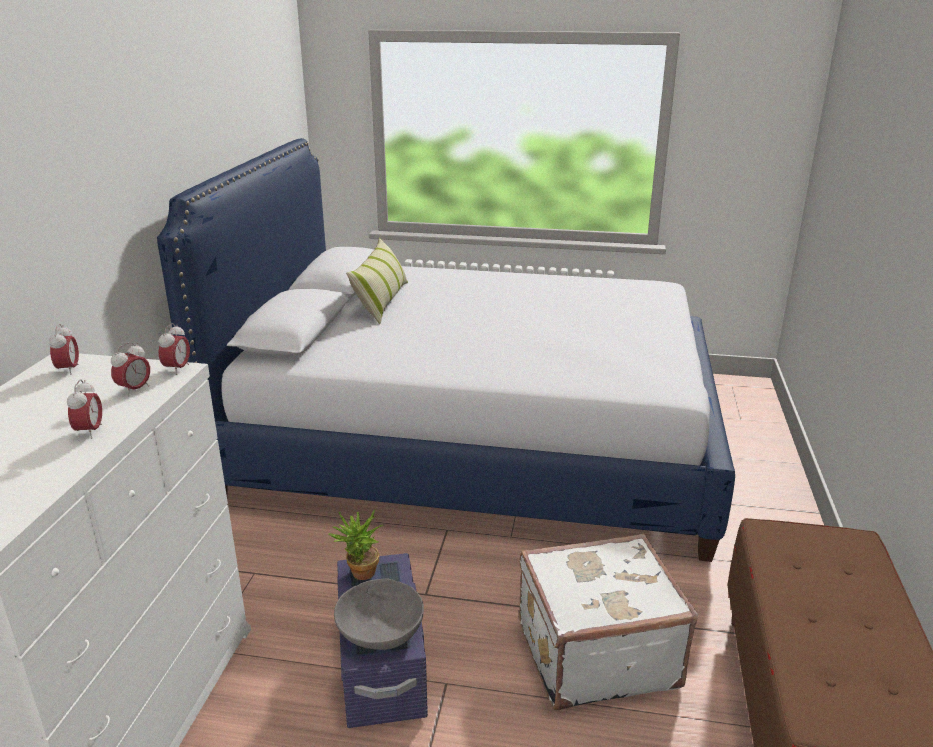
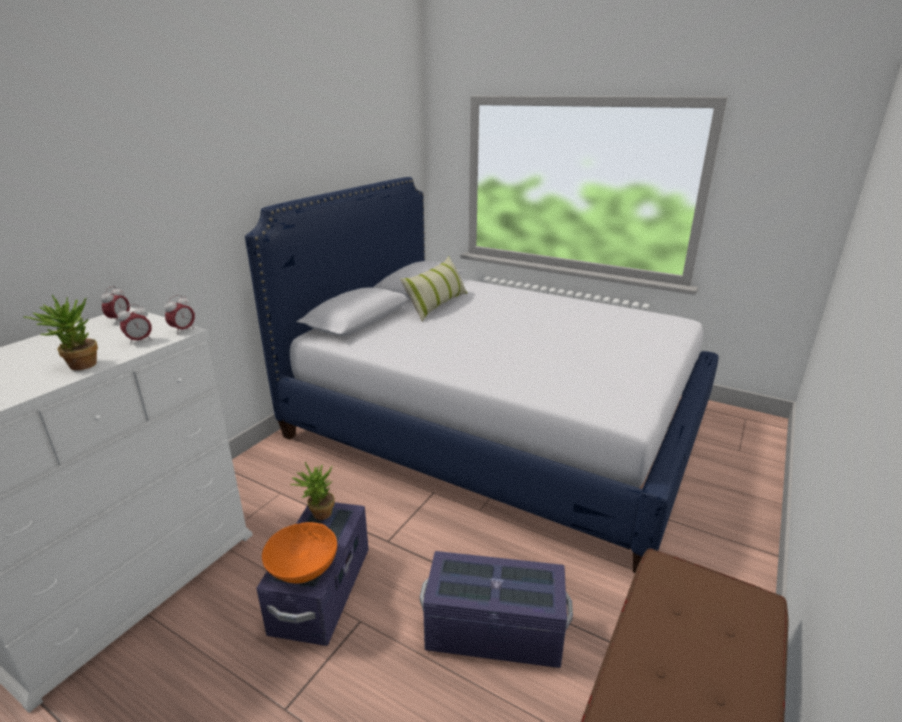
camera: 20 degrees right, 0 degrees up
alarm clock [67,379,102,439] -> potted plant [24,295,98,370]
grey bowl [334,578,424,650] -> orange bowl [262,522,337,583]
white suitcase [519,533,698,710] -> purple storage box [420,551,573,668]

